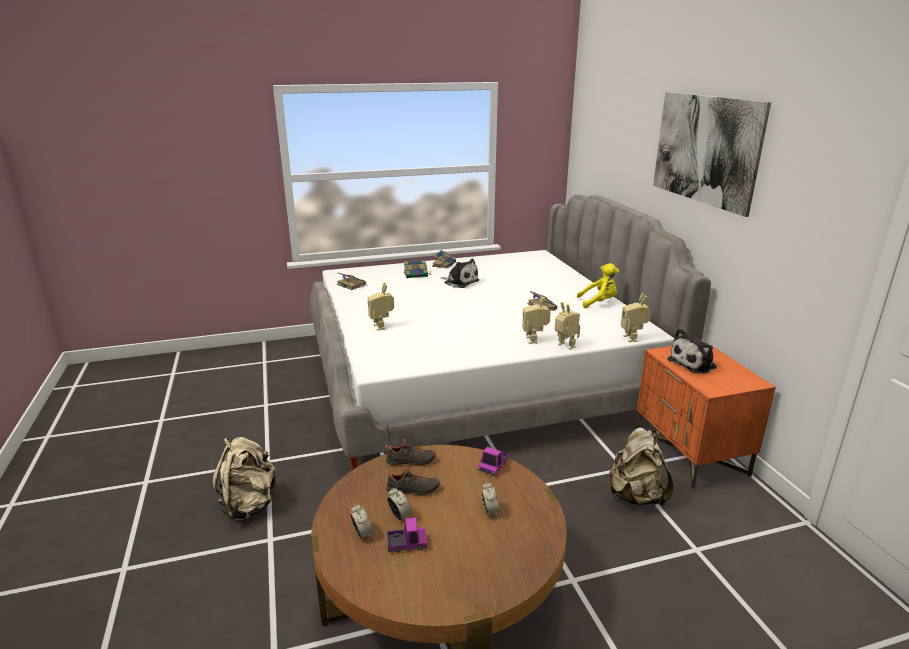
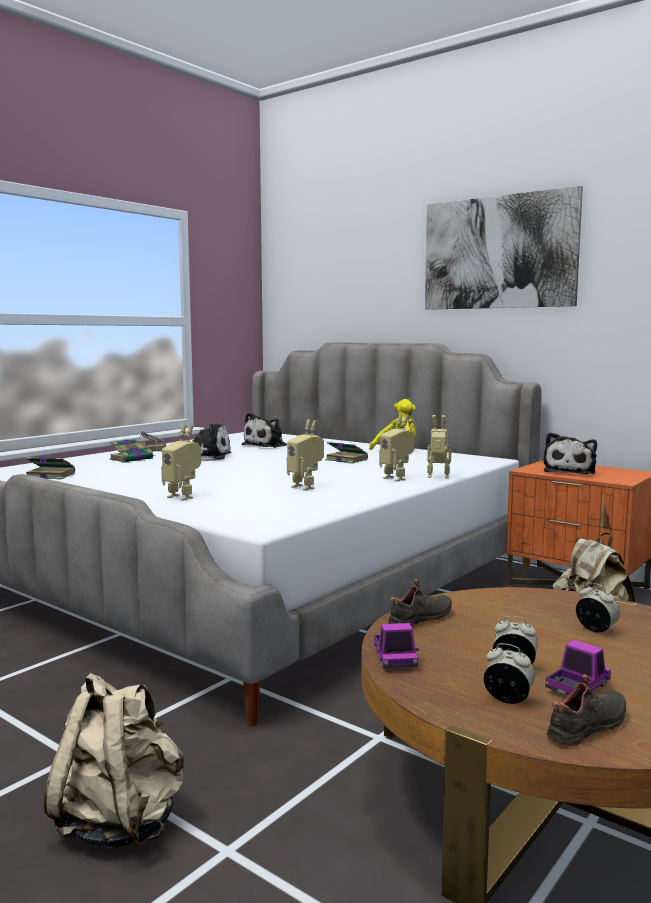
camera: 35 degrees left, 15 degrees down
black shoe [386,466,440,496] -> black shoe moved to [547,674,626,746]
toy truck [478,447,509,476] -> toy truck moved to [374,623,419,669]
toy robot [621,293,651,342] -> toy robot moved to [287,419,324,491]
none -> plush toy [242,413,287,448]

